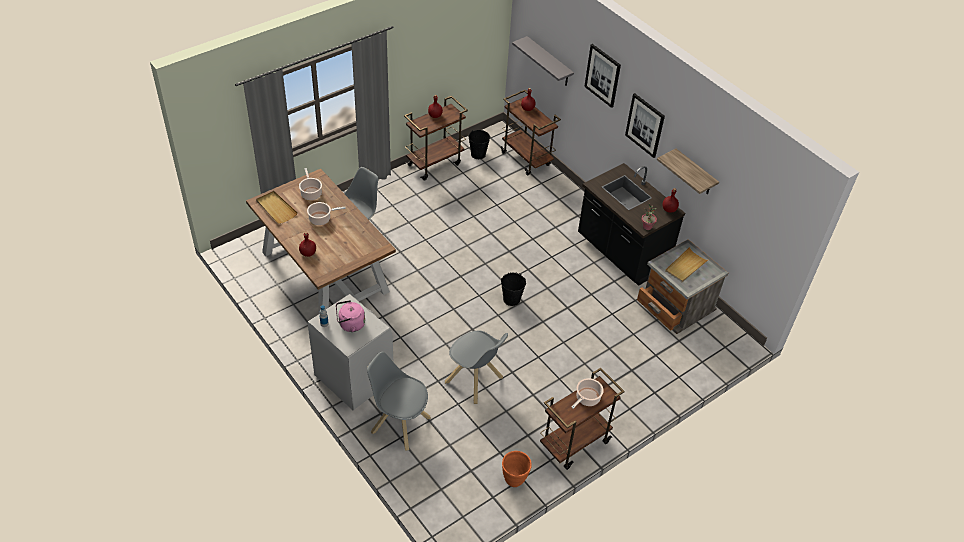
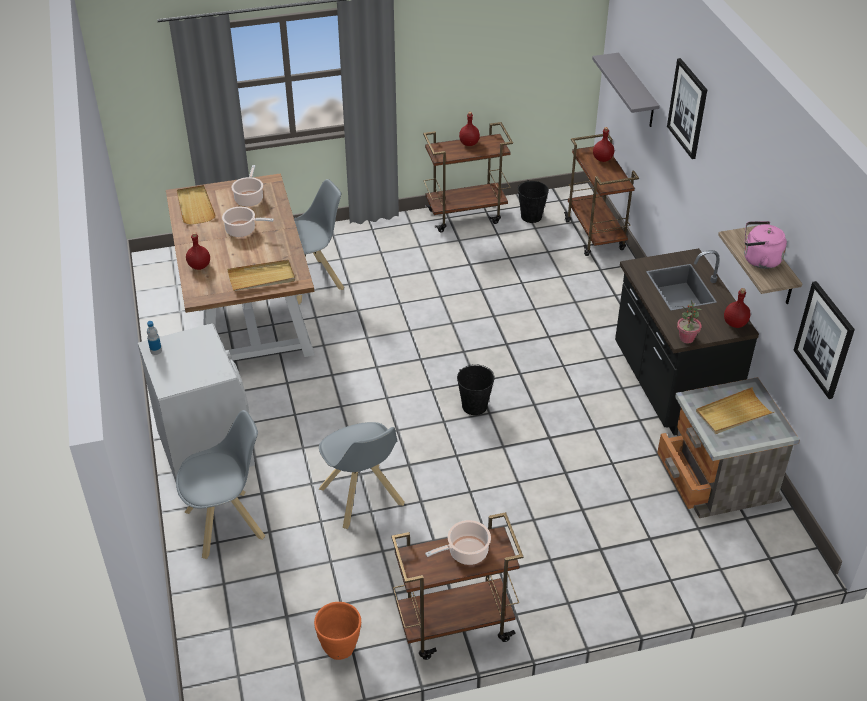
camera: 25 degrees right, 5 degrees down
pink kettle [336,300,365,332] -> pink kettle moved to [744,221,787,269]
grey chair [367,351,431,451] -> grey chair turned 105 degrees clockwise [176,410,265,559]
picture [625,93,665,158] -> picture moved to [794,281,855,399]
none -> beige tray [227,259,295,291]

